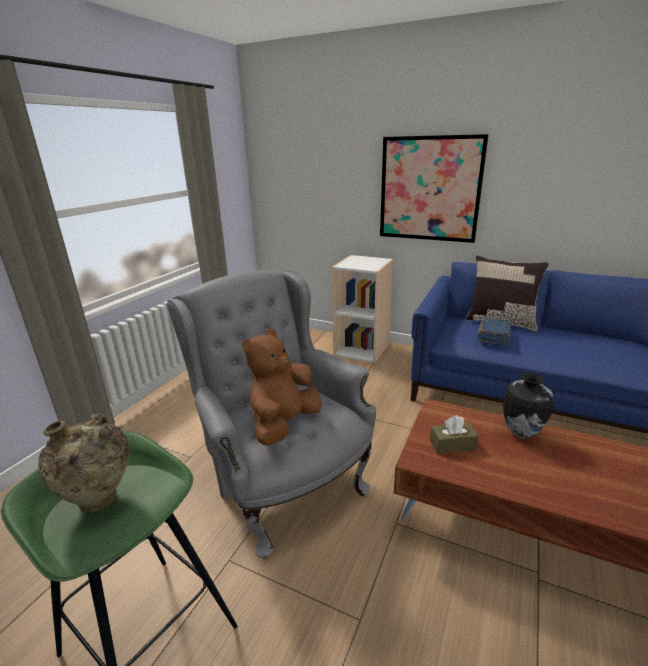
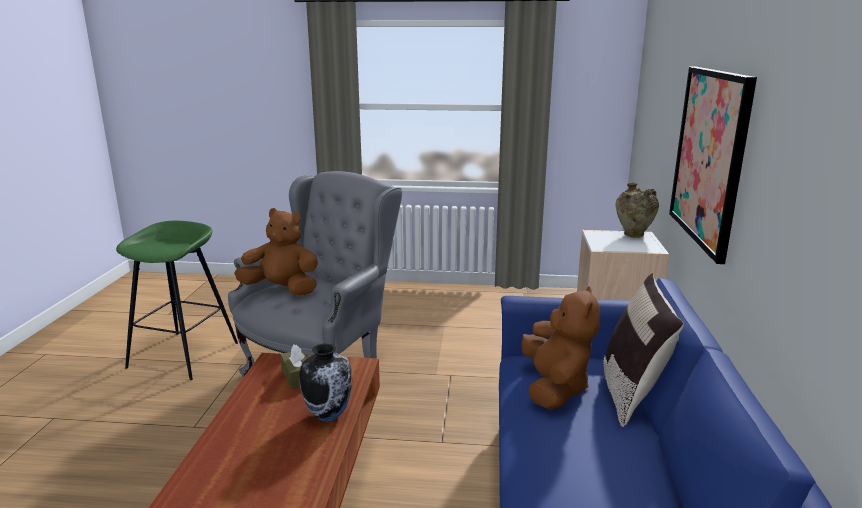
camera: 70 degrees right, 5 degrees down
beige vase [38,413,130,512] -> beige vase moved to [616,183,659,238]
blue book [478,318,511,346] -> brown plush toy [521,286,600,410]

